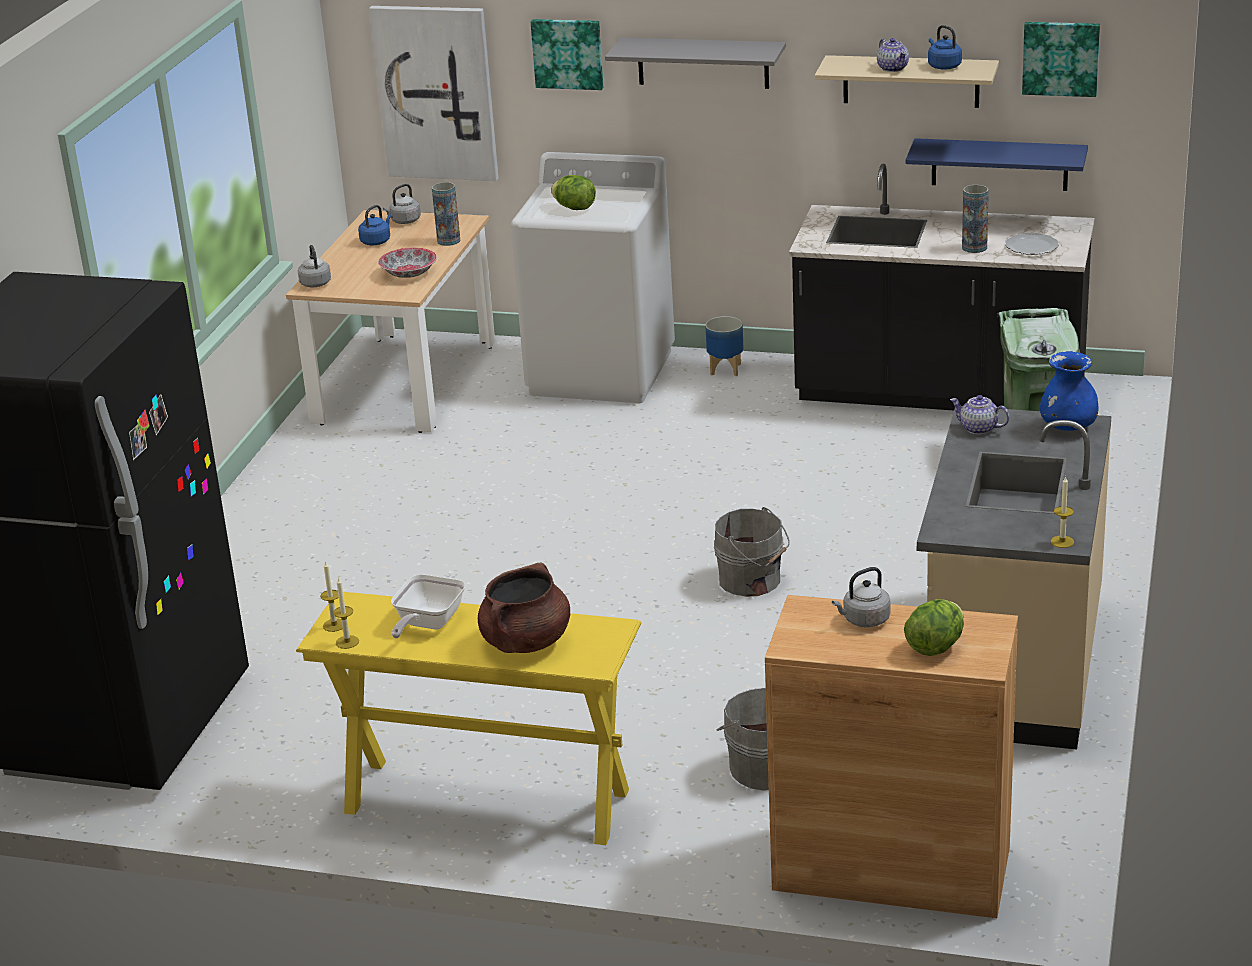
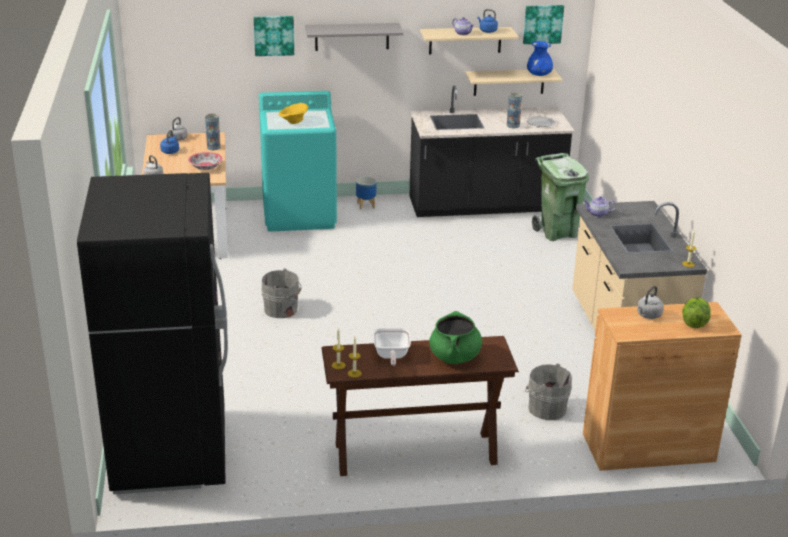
camera: 25 degrees left, 0 degrees up
yellow console table [296,592,641,845] -> brown console table [322,336,519,476]
picture [369,6,498,181] -> none
brown cooking pot [478,562,570,653] -> green cooking pot [429,311,482,364]
white washing machine [511,152,675,403] -> turquoise washing machine [259,91,337,232]
lettuce [551,175,596,210] -> yellow bowl [279,103,308,124]
grey bucket [714,507,790,596] -> grey bucket moved to [261,269,301,318]
blue shelf [906,138,1088,191] -> beige shelf [466,69,562,96]
blue vase [1040,351,1098,431] -> blue vase moved to [527,41,553,76]

